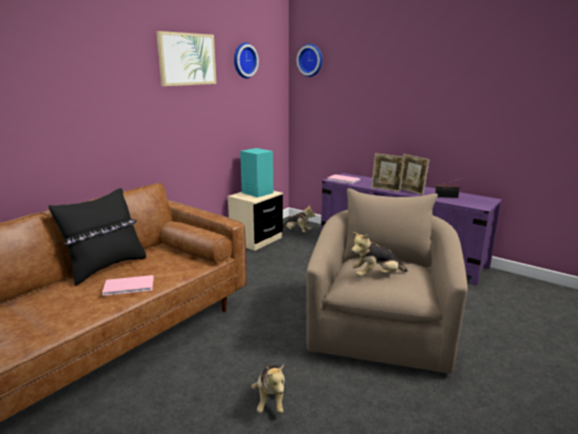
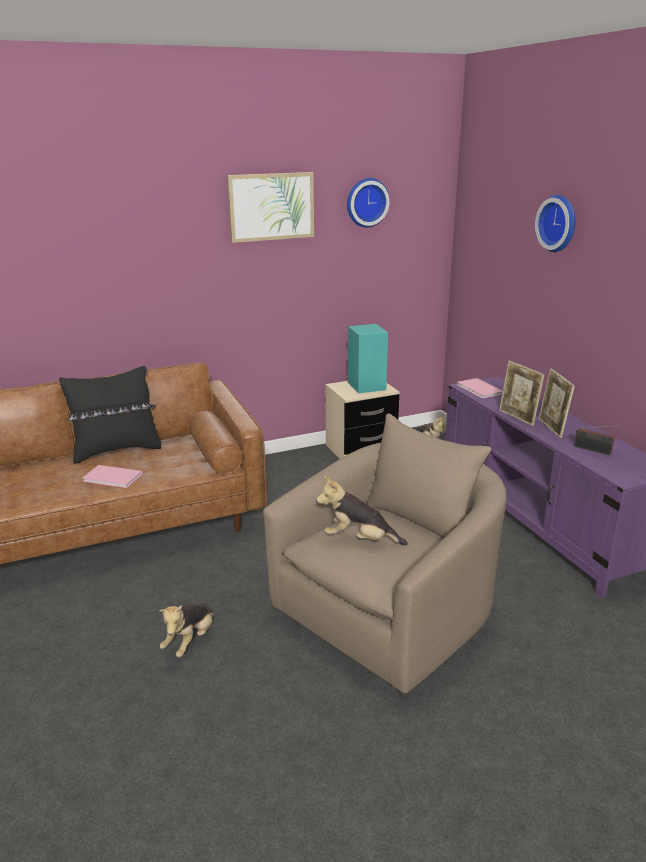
camera: 30 degrees right, 5 degrees up
wall clock [296,44,322,77] -> wall clock moved to [535,195,576,252]

